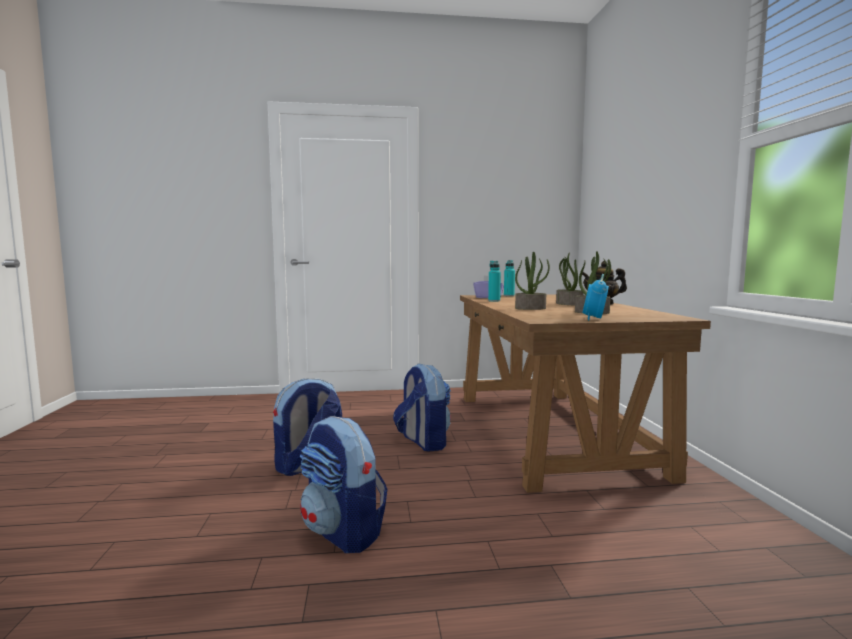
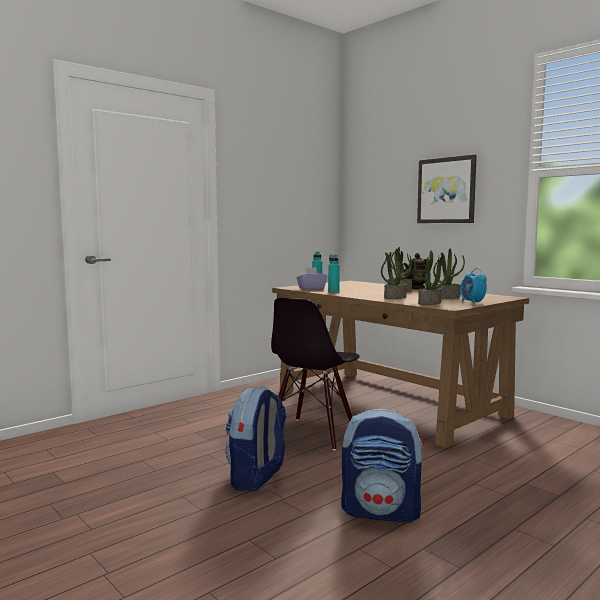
camera: 35 degrees left, 0 degrees up
backpack [393,363,451,452] -> black chair [271,298,360,450]
none -> potted plant [414,251,447,305]
none -> picture [417,155,477,223]

